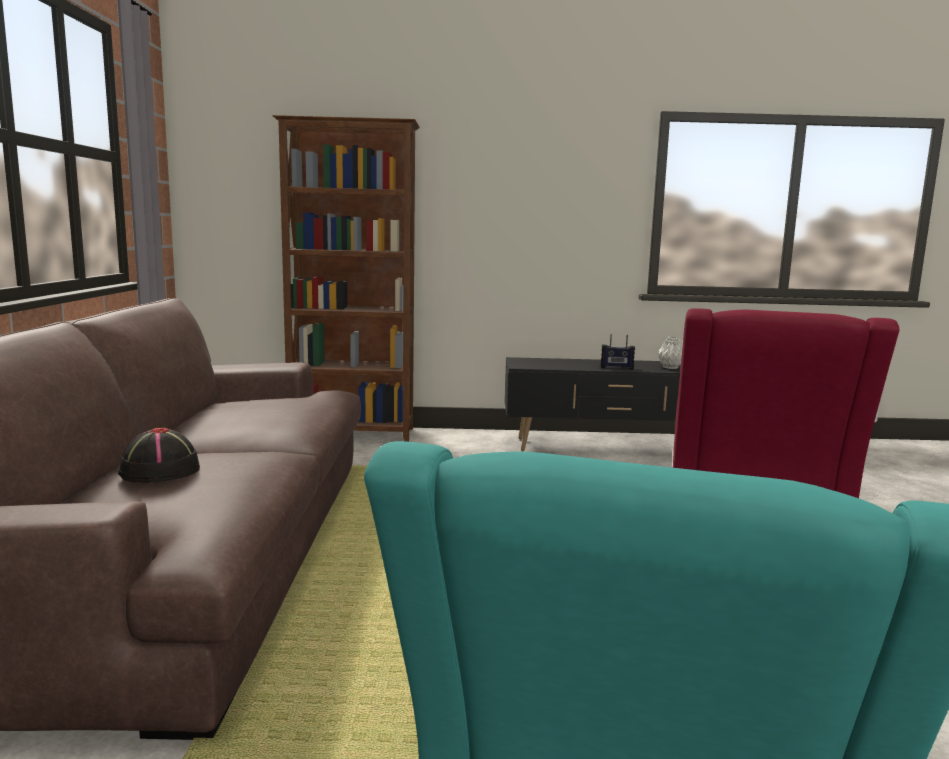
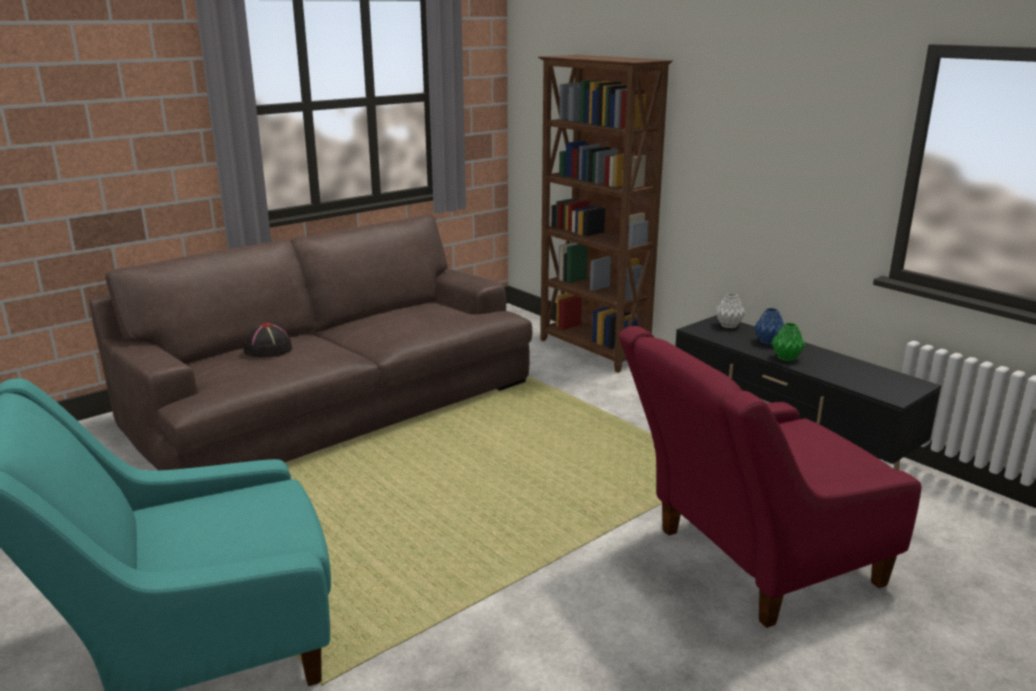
camera: 50 degrees right, 10 degrees up
radio [601,334,635,369] -> green vase [772,323,805,361]
grey vase [657,337,682,369] -> grey vase moved to [715,293,745,328]
none -> blue vase [754,308,784,345]

